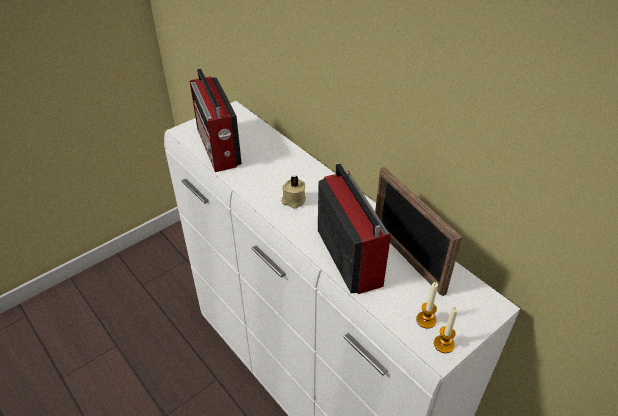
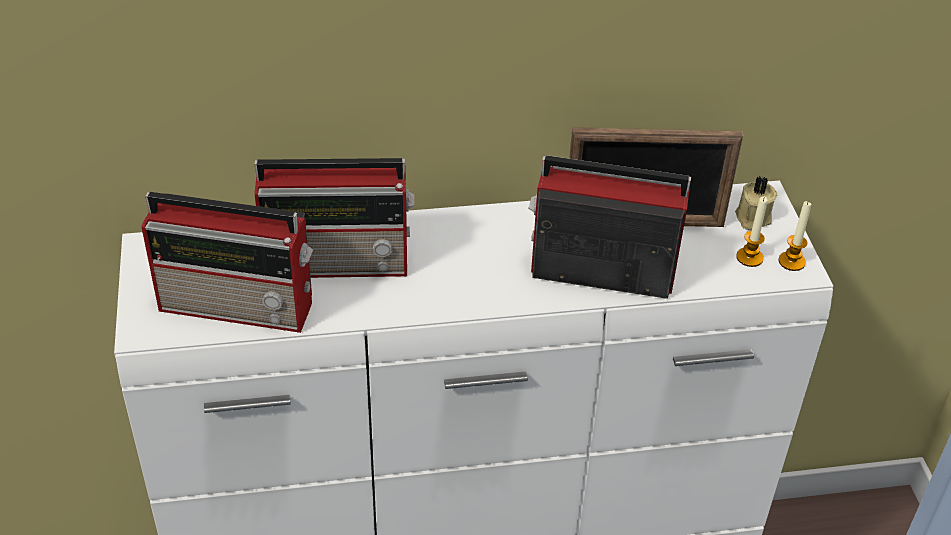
camera: 60 degrees left, 0 degrees up
beige candle [281,175,306,209] -> beige candle moved to [735,176,778,231]
none -> radio [255,158,414,278]

